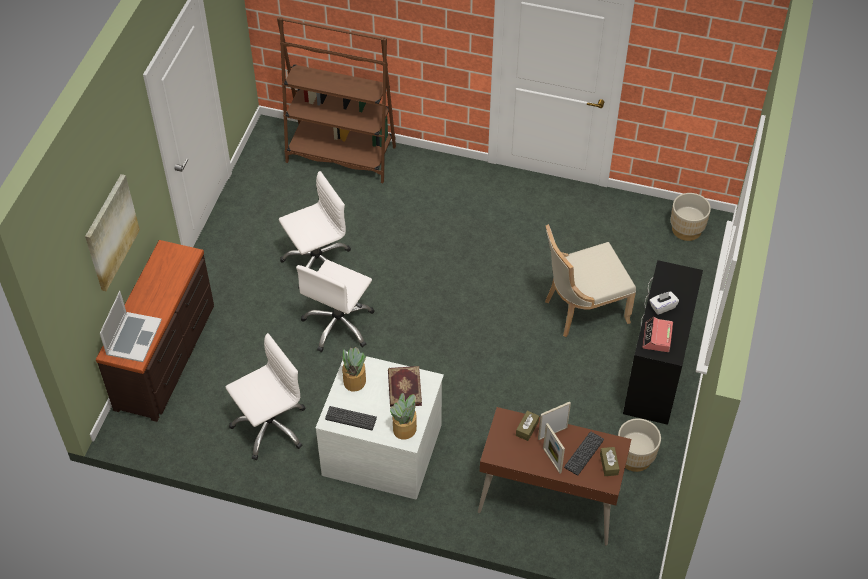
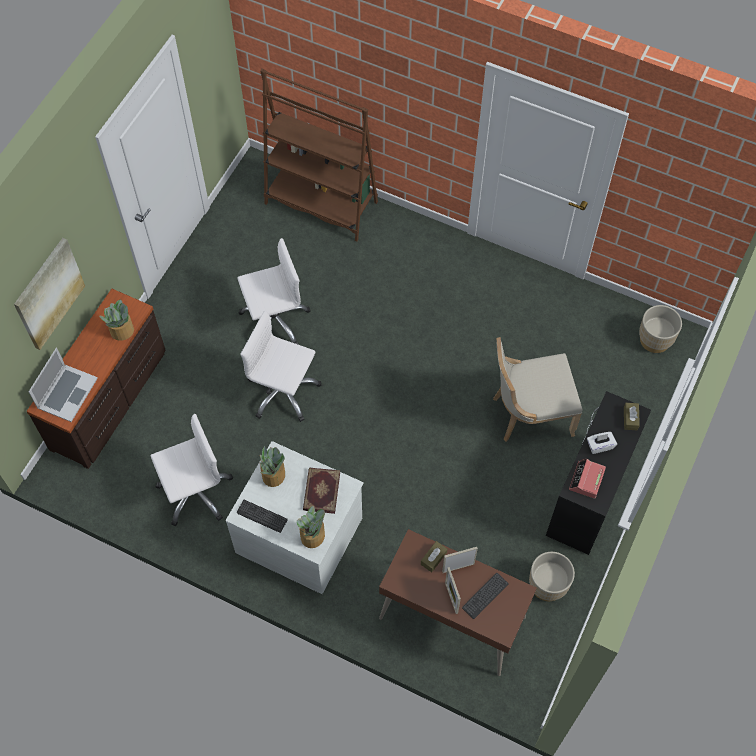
camera: 10 degrees right, 10 degrees up
white office chair [296,259,375,352] -> white office chair turned 75 degrees clockwise [240,310,322,422]
brown tissue box [600,447,620,476] -> brown tissue box moved to [624,403,640,430]
none -> potted plant [99,300,134,341]

